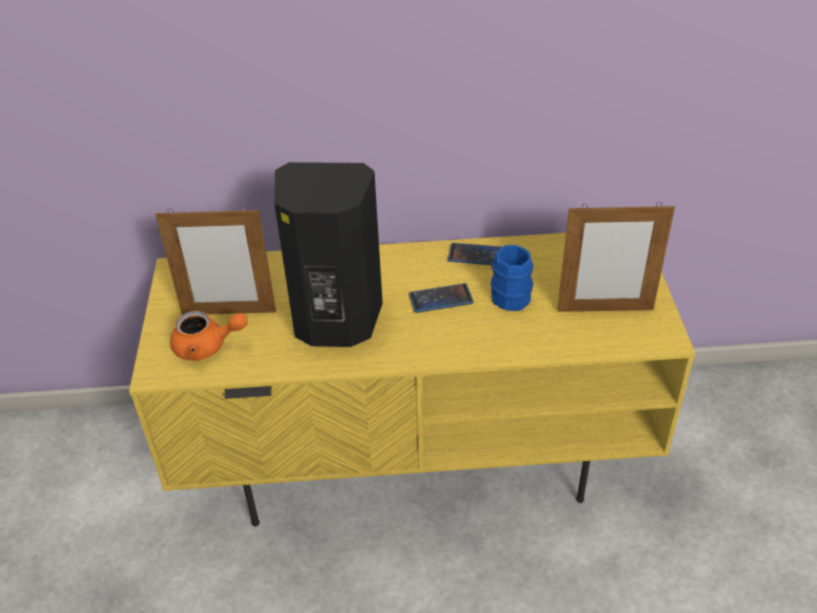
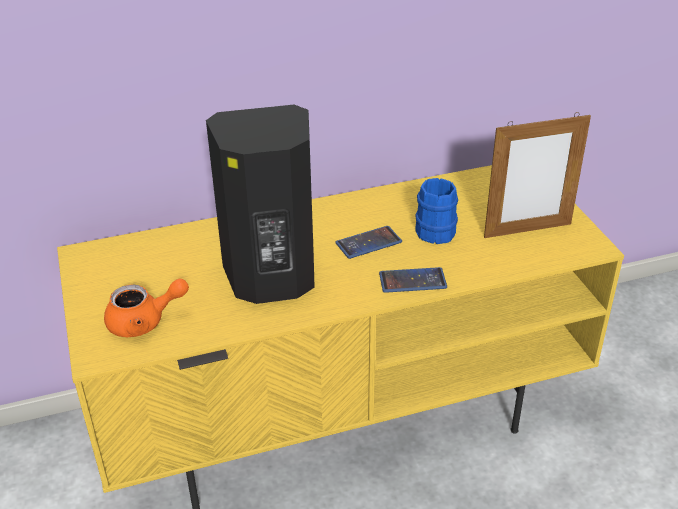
camera: 15 degrees left, 5 degrees down
picture frame [155,206,276,315] -> none
phone [448,243,502,265] -> phone moved to [379,267,447,293]

